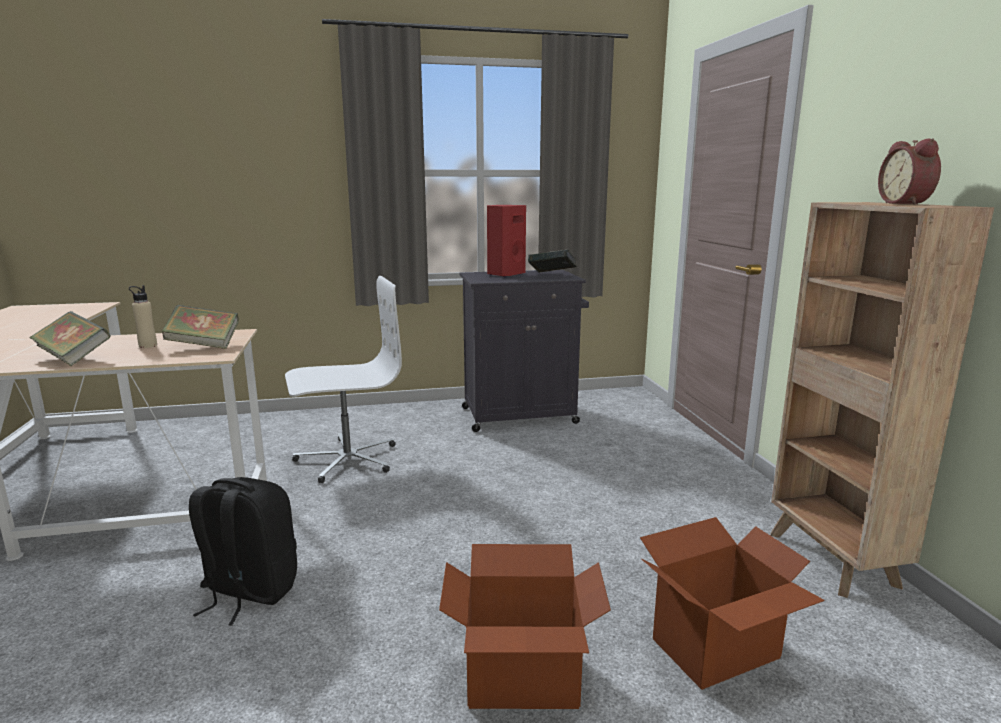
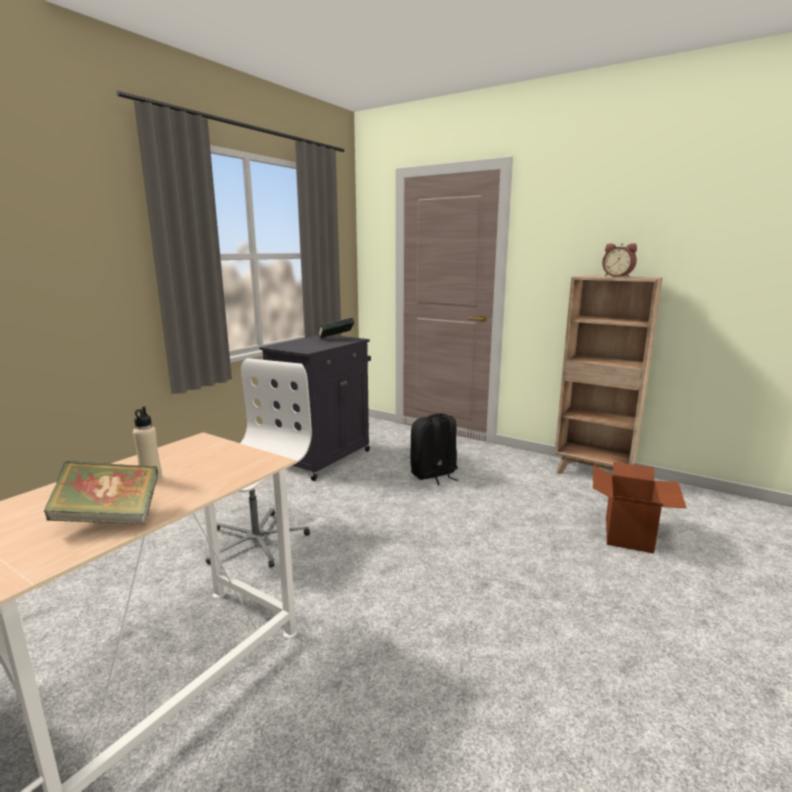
camera: 45 degrees left, 0 degrees up
book [162,305,239,349] -> none
black backpack [189,477,297,626] -> black backpack moved to [410,413,458,485]
cardboard box [439,544,611,709] -> none
red speaker [487,205,526,277] -> none

